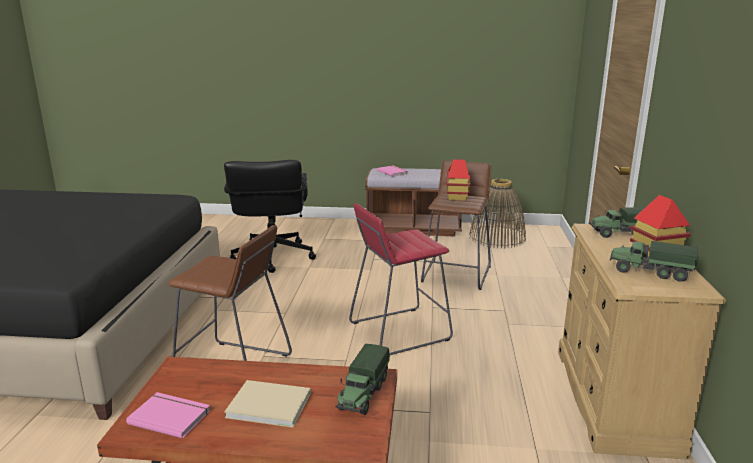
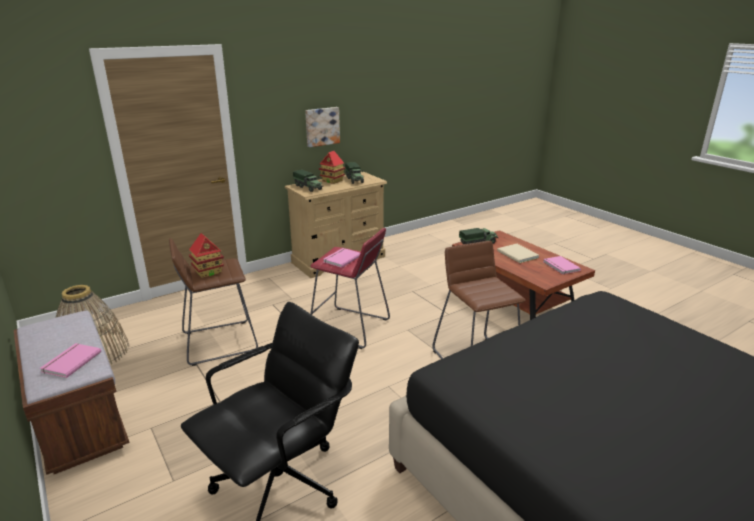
camera: 130 degrees left, 5 degrees up
none -> picture [305,107,340,147]
none -> pink book [324,248,360,268]

